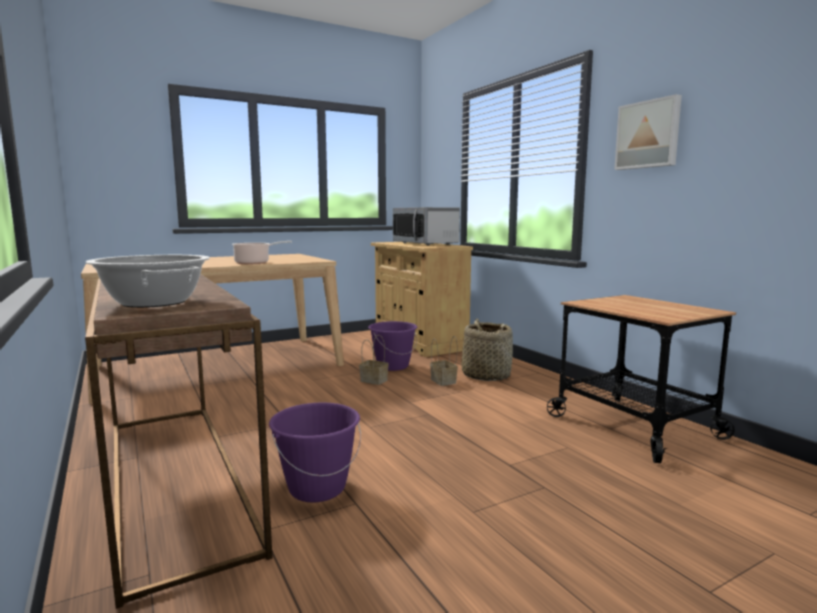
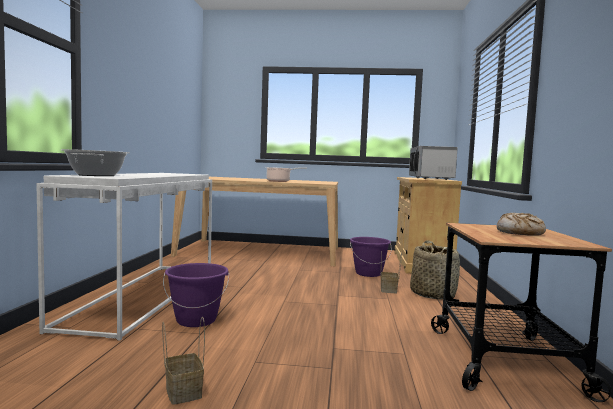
camera: 35 degrees right, 5 degrees down
brown console table [85,274,273,609] -> white console table [36,173,212,341]
basket [359,335,389,385] -> basket moved to [162,317,205,405]
picture [614,94,682,170] -> none
none -> bread [497,213,546,236]

